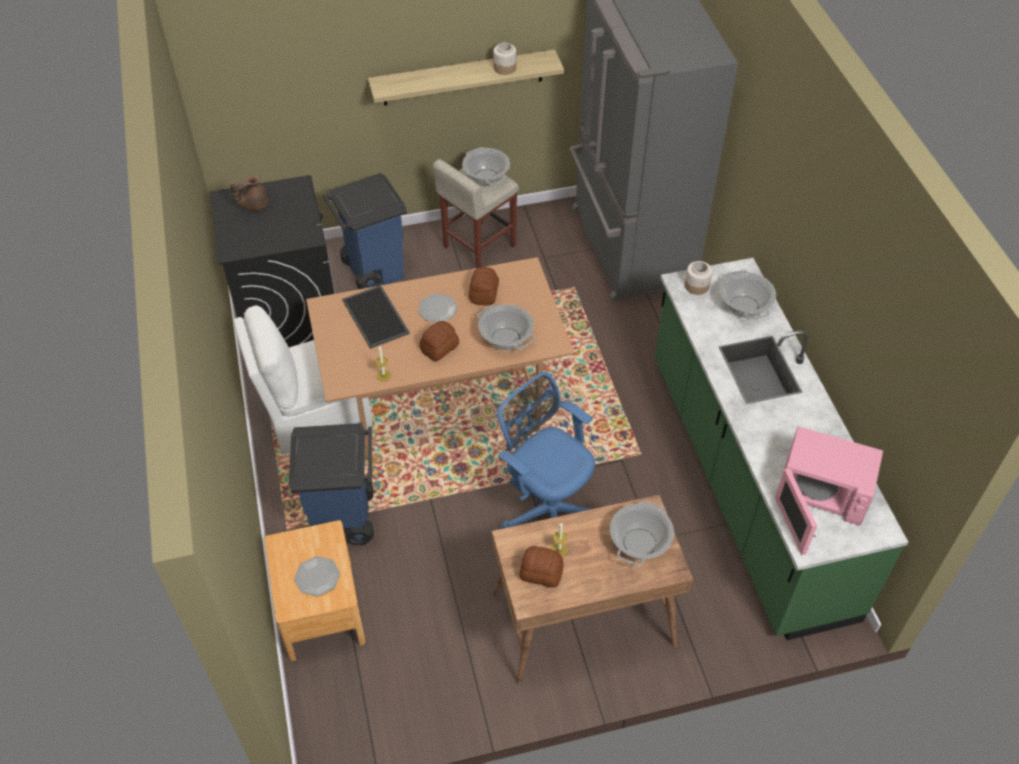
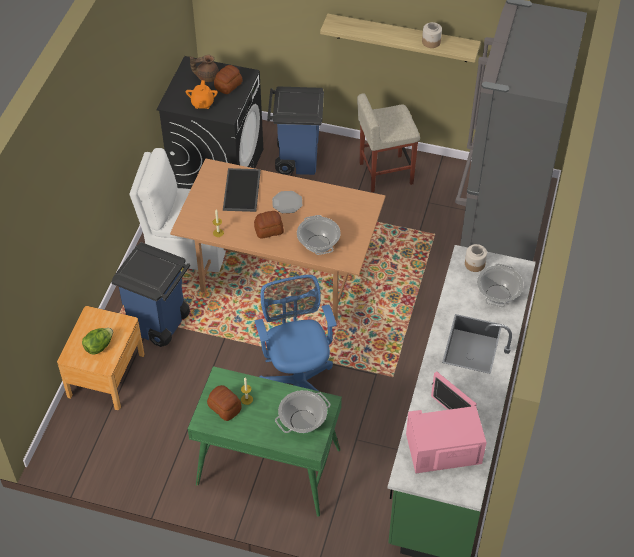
camera: 30 degrees right, 0 degrees up
plate [294,556,340,597] -> lettuce [82,328,113,355]
cooking pot [462,147,510,186] -> none
bread [469,267,499,306] -> bread moved to [214,65,242,94]
brown desk [492,495,693,685] -> green desk [188,366,342,517]
pink microwave [775,426,883,555] -> pink microwave turned 120 degrees clockwise [406,371,487,473]
none -> orange teapot [186,80,218,109]

